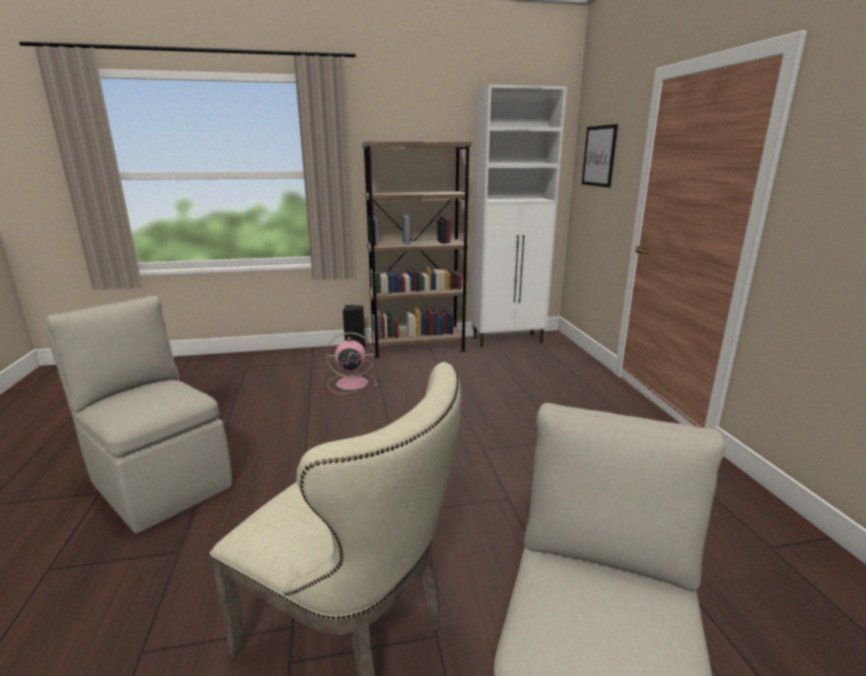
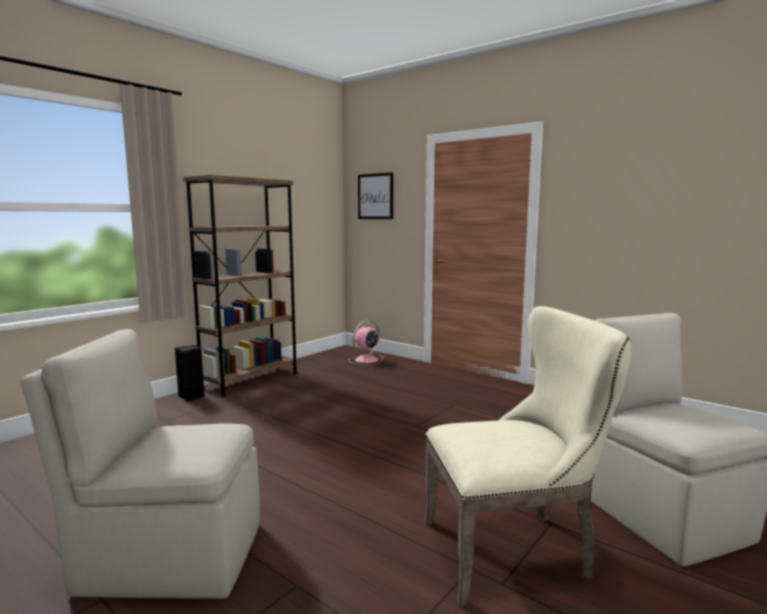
camera: 40 degrees left, 10 degrees down
pink fan [326,333,377,394] -> pink fan moved to [348,320,384,365]
white cabinet [472,84,567,347] -> none

